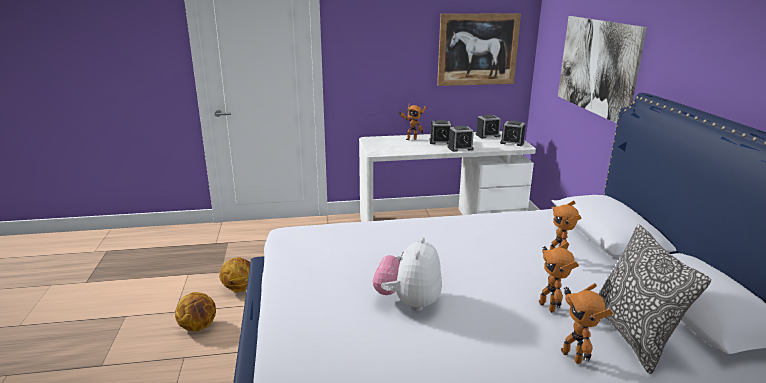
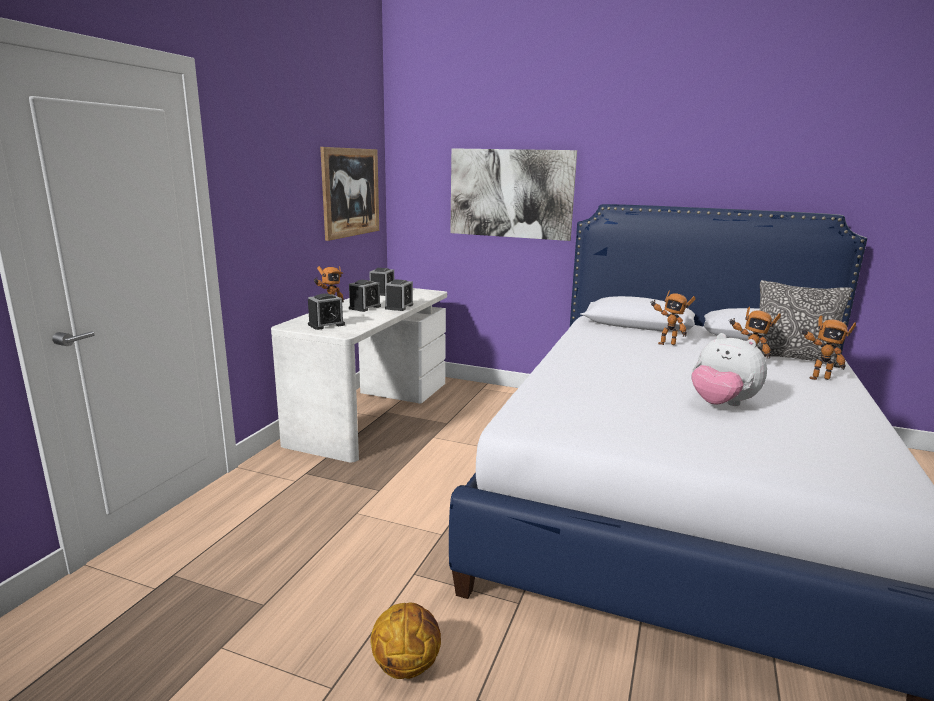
camera: 60 degrees left, 5 degrees down
basketball [219,257,250,292] -> none
alarm clock [500,121,526,146] -> alarm clock moved to [308,293,345,330]

